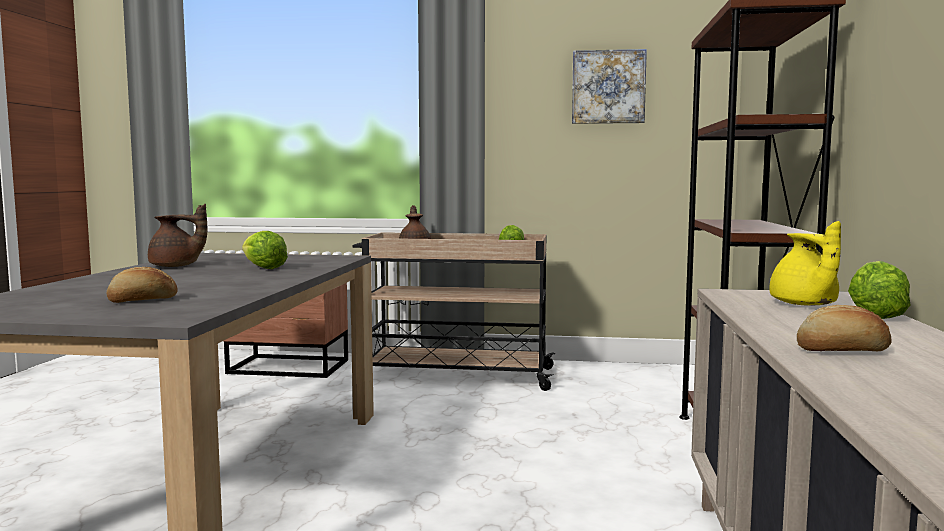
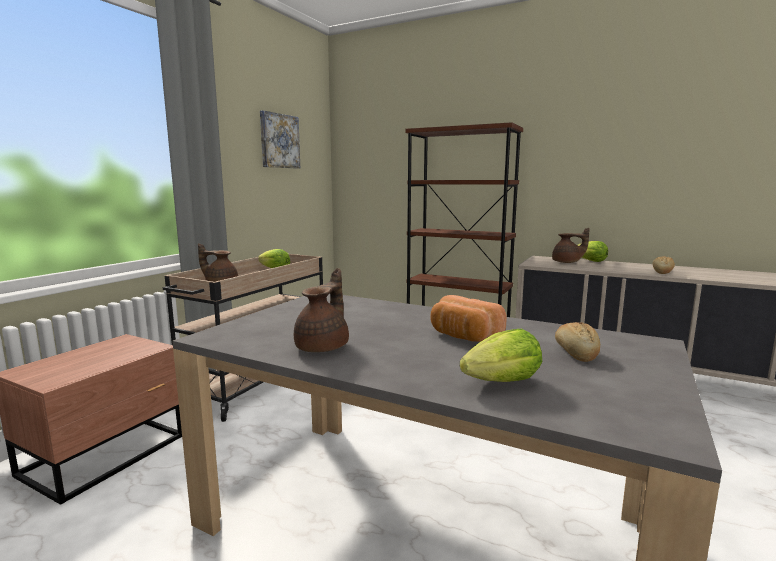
camera: 70 degrees left, 5 degrees up
lettuce [242,231,288,269] -> lettuce moved to [460,329,542,382]
yellow teapot [770,221,841,305] -> brown teapot [552,228,590,263]
none -> bread [430,295,507,342]

